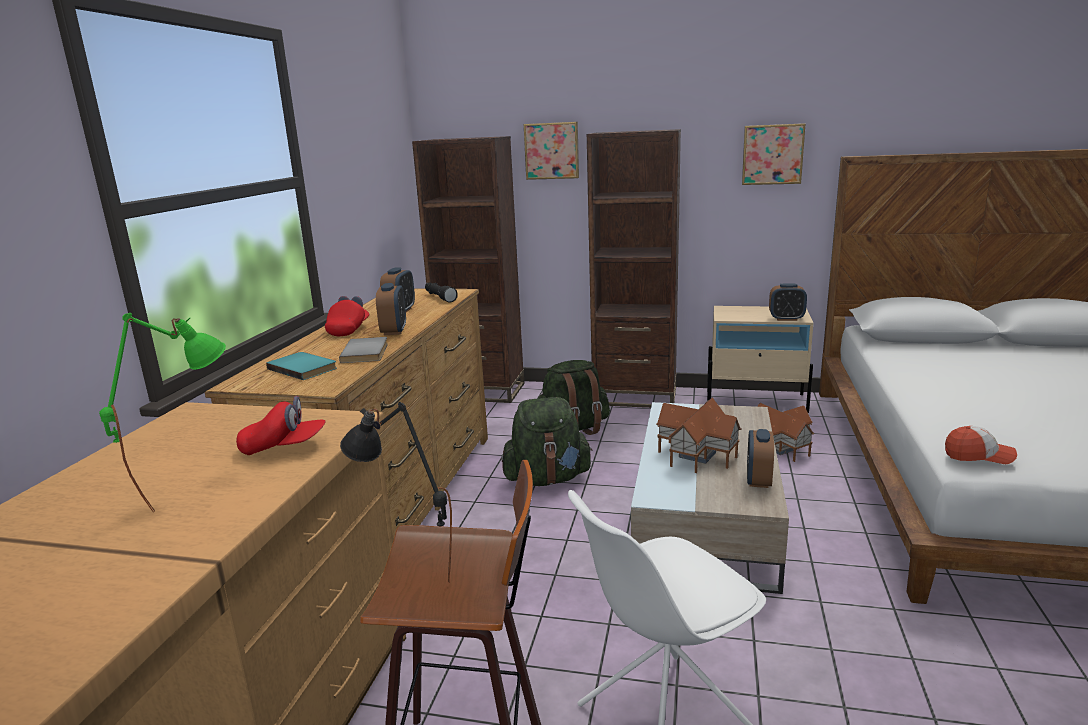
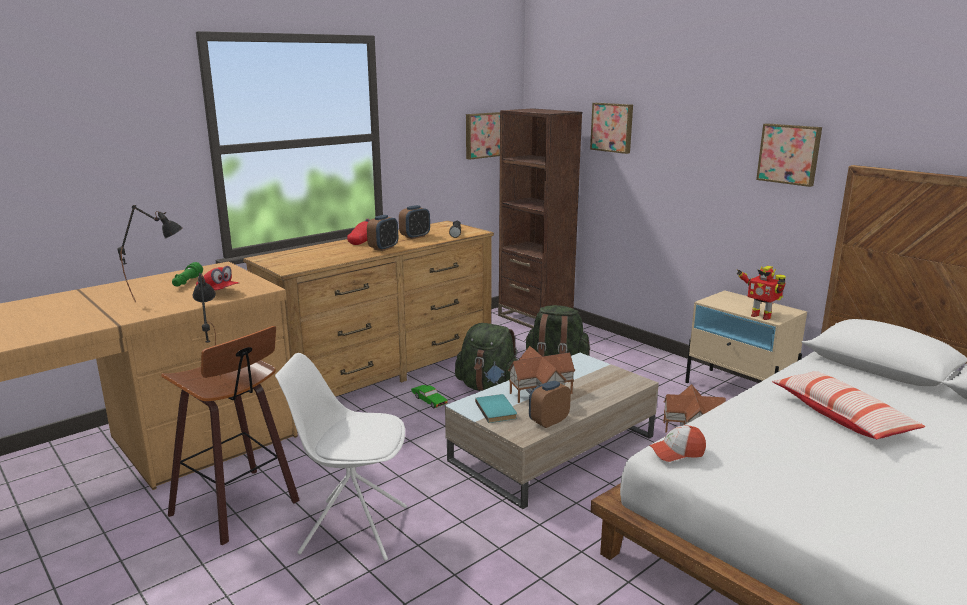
camera: 35 degrees right, 0 degrees up
green table lamp [99,313,226,512] -> black table lamp [117,205,183,302]
turquoise book [266,352,337,380] -> turquoise book moved to [475,394,517,423]
grey book [339,337,388,363] -> none
brown bookcase [587,129,681,408] -> none
alarm clock [769,283,807,321] -> toy robot [737,266,786,320]
cap [945,426,1017,464] -> cap turned 120 degrees clockwise [649,425,706,462]
none -> green flashlight [172,262,203,287]
none -> green toy car [411,385,448,409]
none -> picture [466,112,500,160]
none -> pillow [772,371,925,439]

